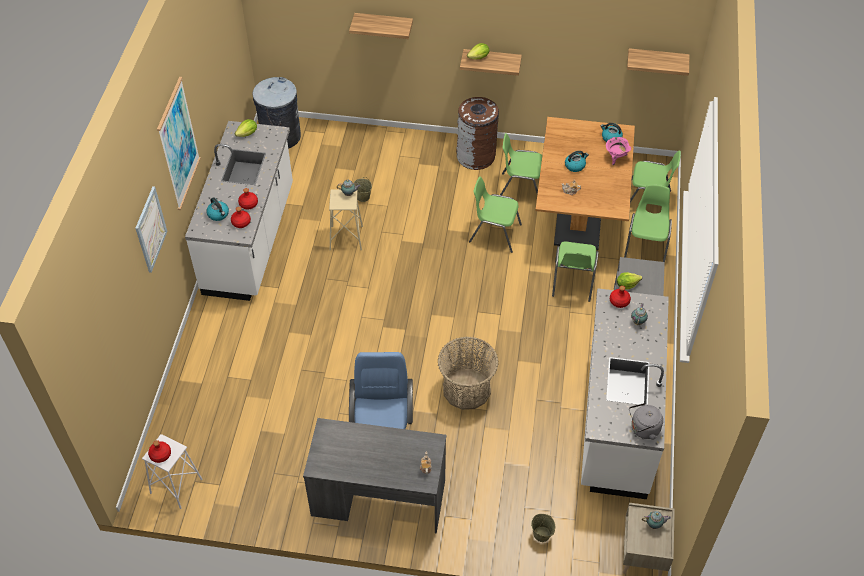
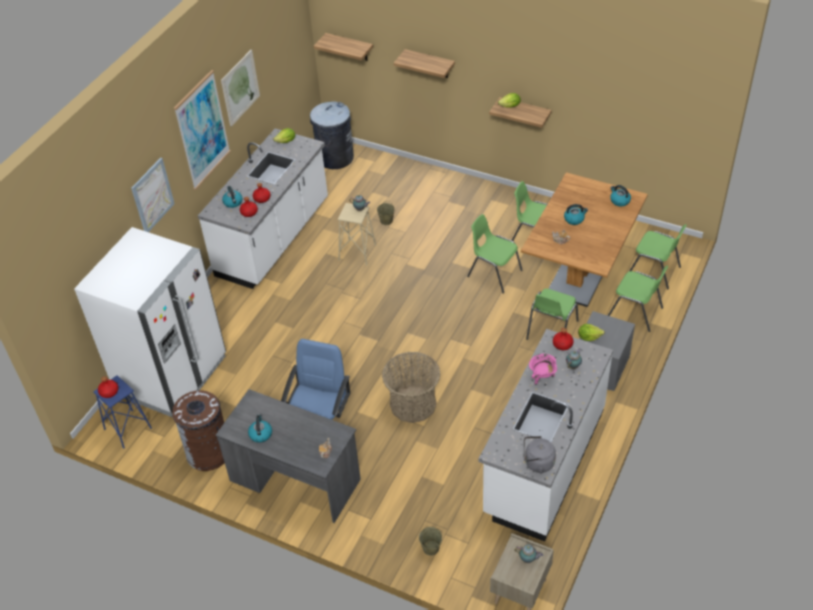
camera: 20 degrees right, 5 degrees down
white stool [142,434,203,509] -> blue stool [93,375,152,449]
brown trash can [456,97,499,170] -> brown trash can moved to [172,391,225,471]
pink cooking pot [606,137,631,165] -> pink cooking pot moved to [529,354,557,385]
green chair [624,184,672,262] -> green chair turned 90 degrees clockwise [607,266,669,332]
shelf [627,48,689,76] -> shelf moved to [314,33,373,61]
none -> white fridge [74,227,226,417]
none -> picture [221,50,260,127]
none -> kettle [248,414,272,443]

